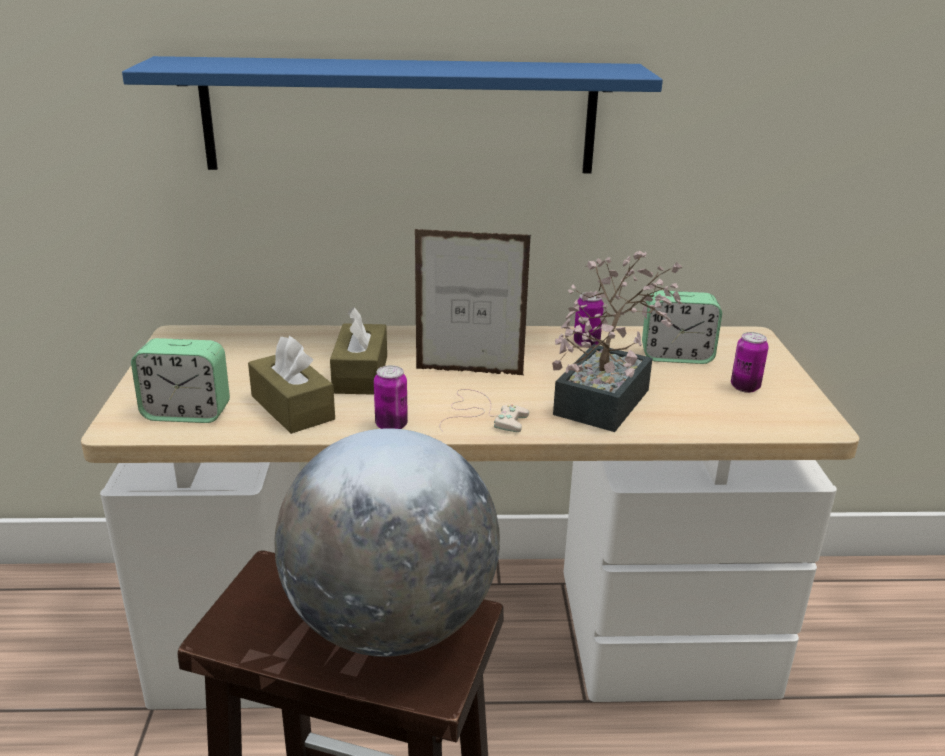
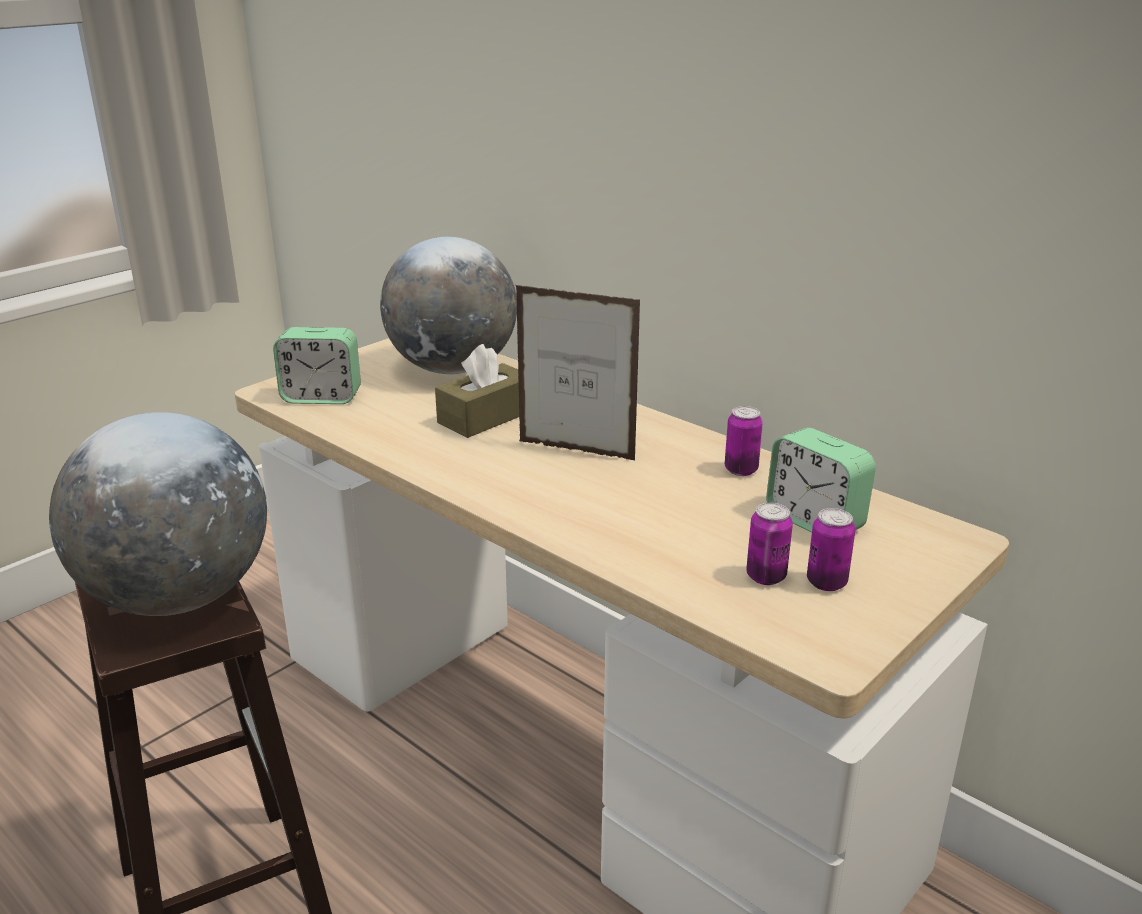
camera: 45 degrees right, 0 degrees up
blue shelf [122,56,663,173] -> none
alarm clock [131,338,230,423] -> alarm clock turned 45 degrees counterclockwise [273,327,361,404]
brown tissue box [248,336,335,434] -> none
can [374,365,408,429] -> can moved to [746,503,793,585]
picture frame [415,229,531,375] -> picture frame turned 150 degrees clockwise [516,285,640,461]
white game controller [439,389,529,432] -> none
potted plant [552,251,683,432] -> none
none -> globe [380,237,517,374]

